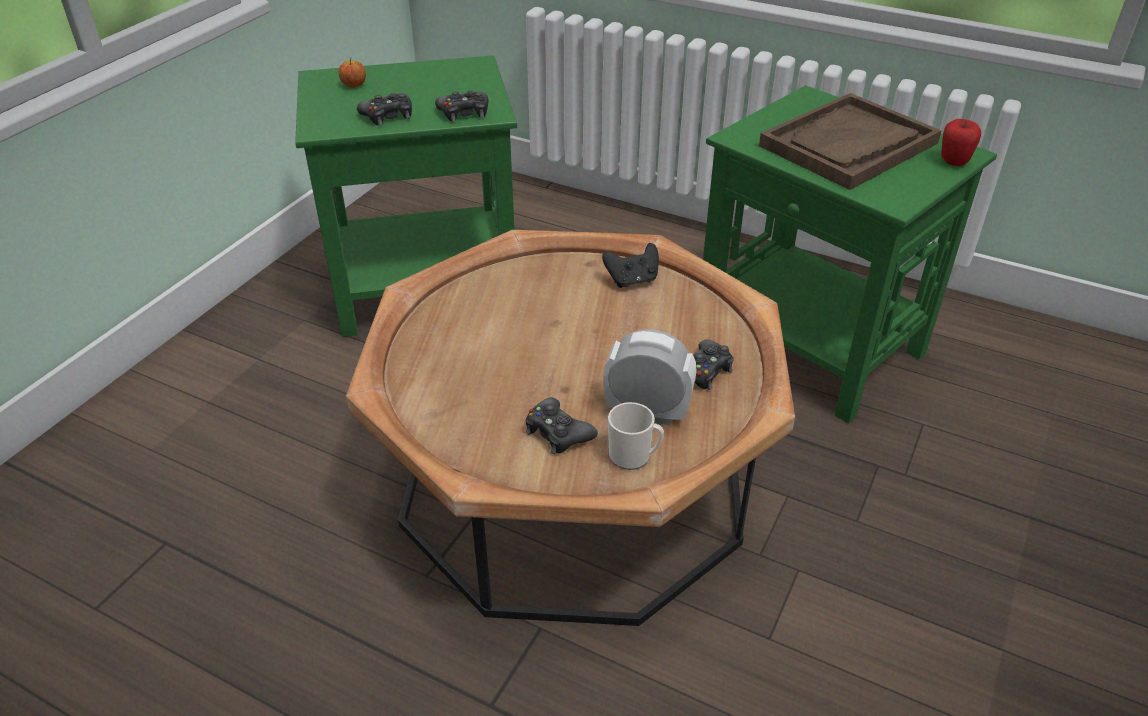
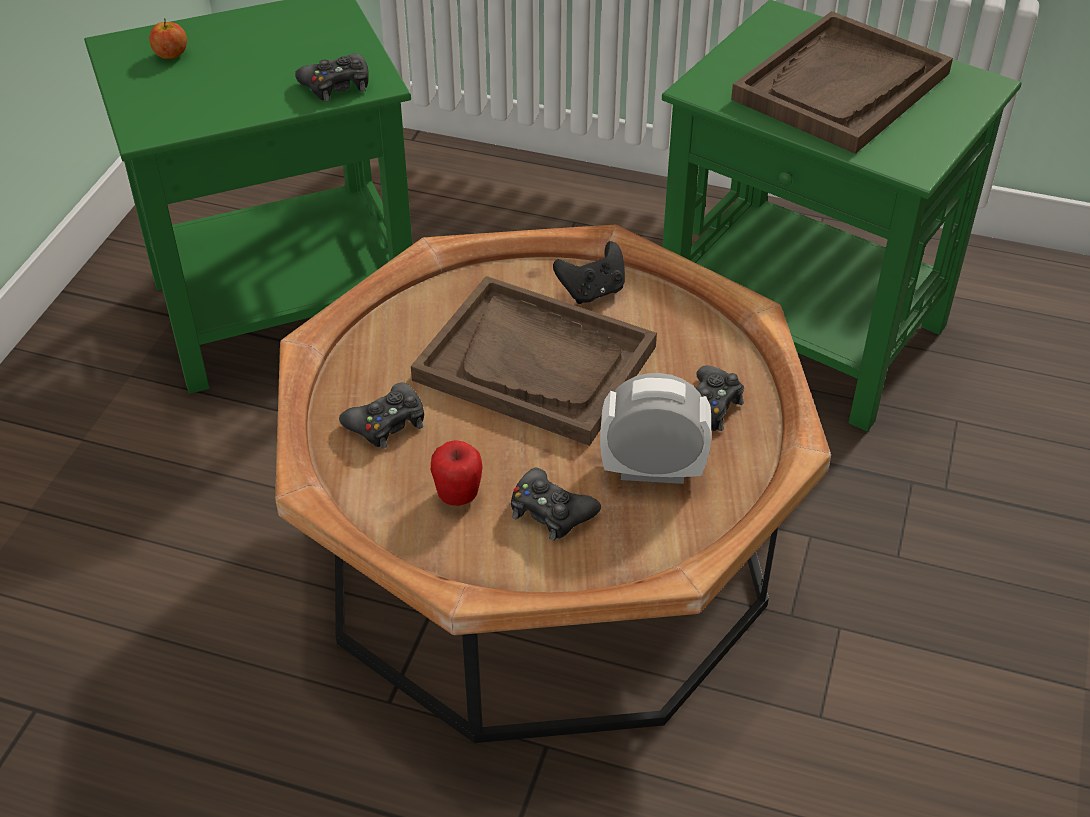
camera: 10 degrees left, 5 degrees up
black game controller [357,93,412,125] -> black game controller moved to [339,382,424,449]
mug [608,402,664,470] -> none
apple [941,119,981,166] -> apple moved to [431,440,483,506]
none -> brown tray [411,276,657,446]

